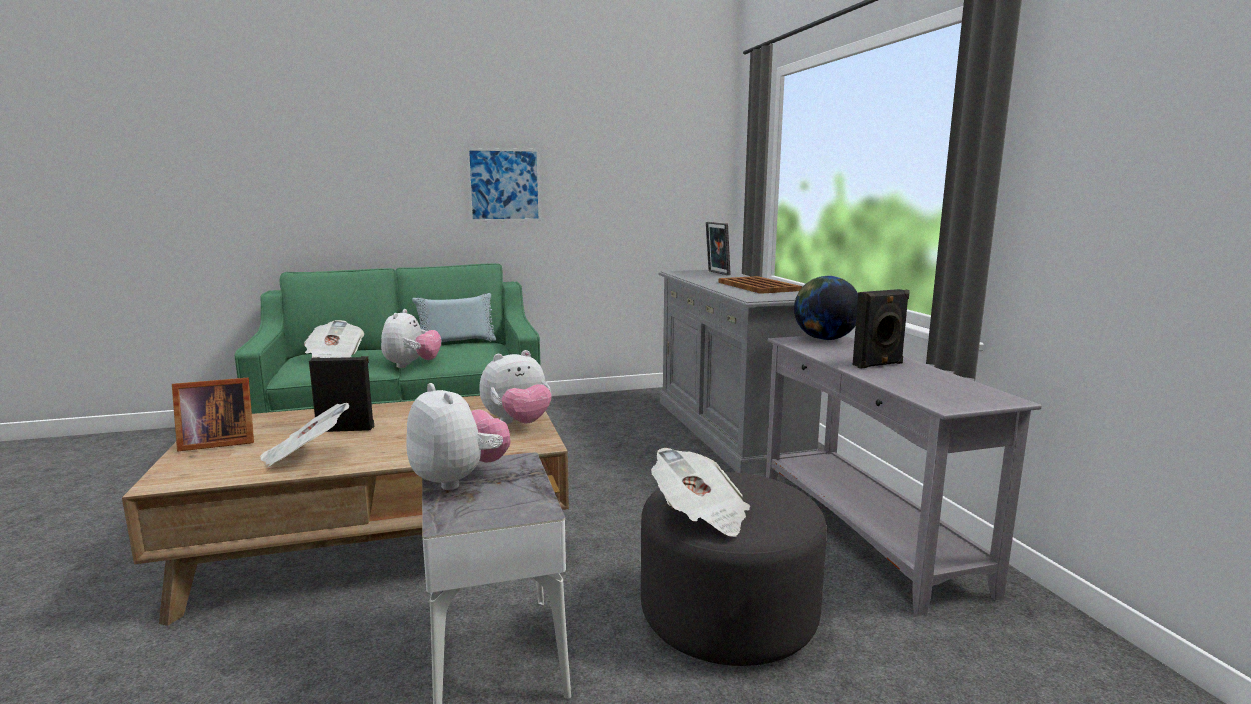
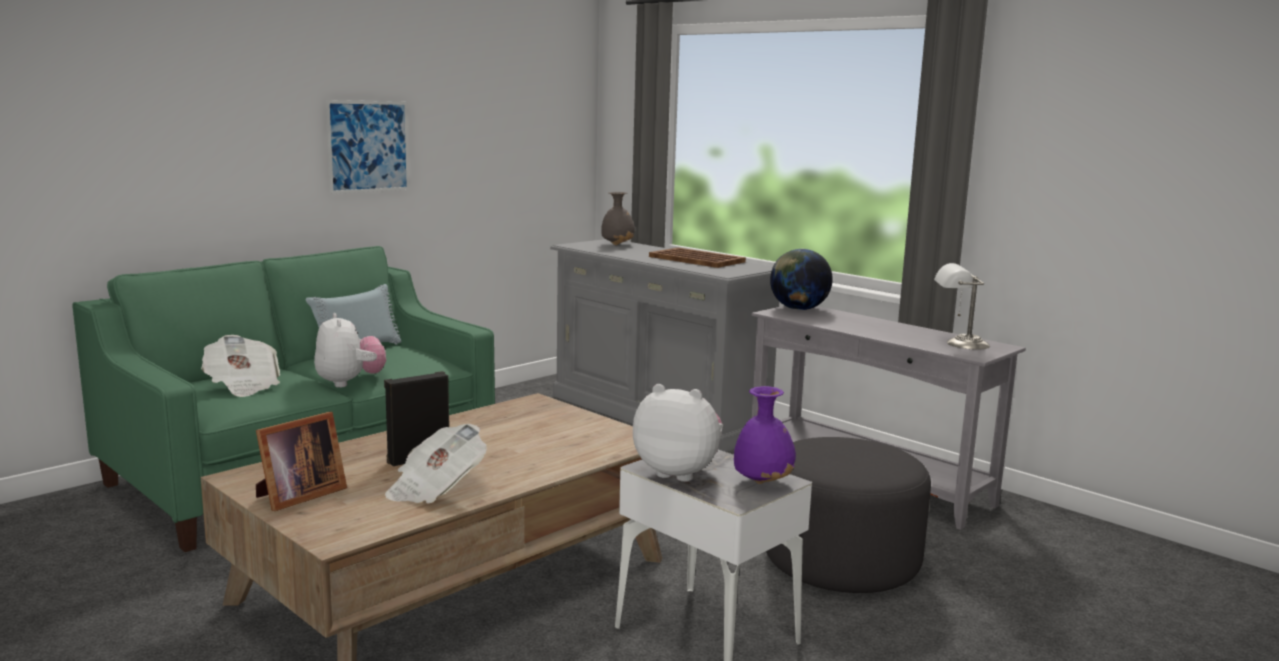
camera: 30 degrees left, 0 degrees up
plush toy [479,350,552,424] -> none
newspaper [651,448,750,537] -> none
picture frame [706,222,731,275] -> grey vase [601,192,635,245]
black speaker [853,289,910,369] -> none
none -> purple vase [733,386,796,484]
none -> white table lamp [934,263,990,350]

